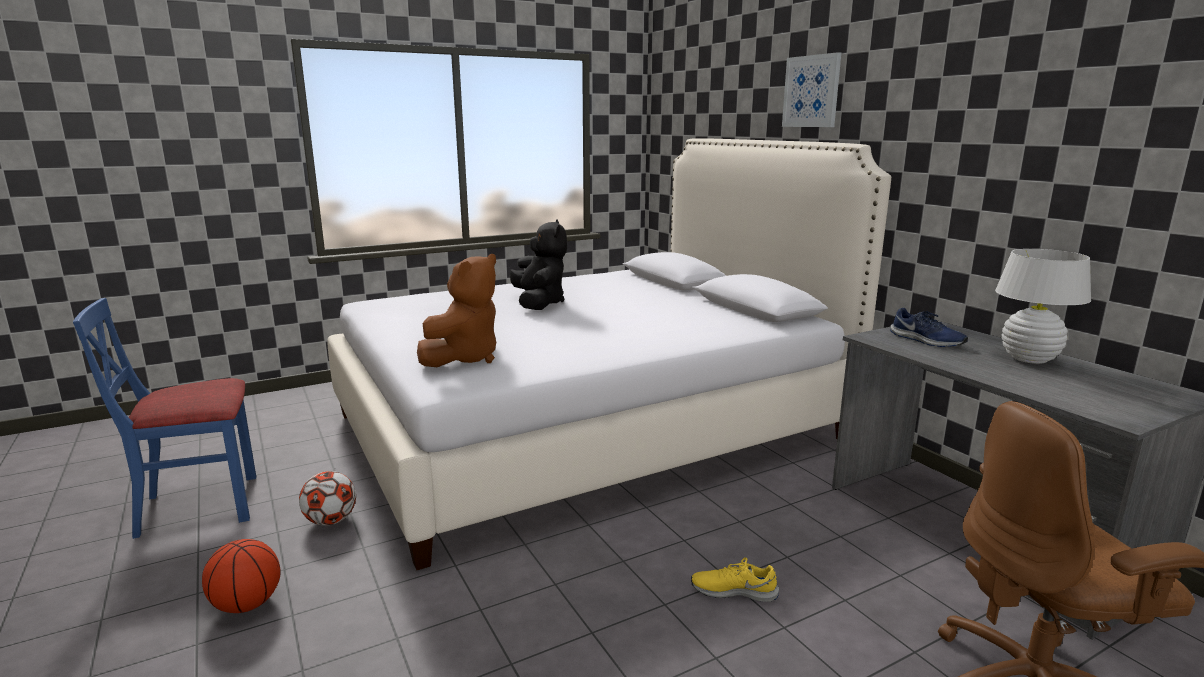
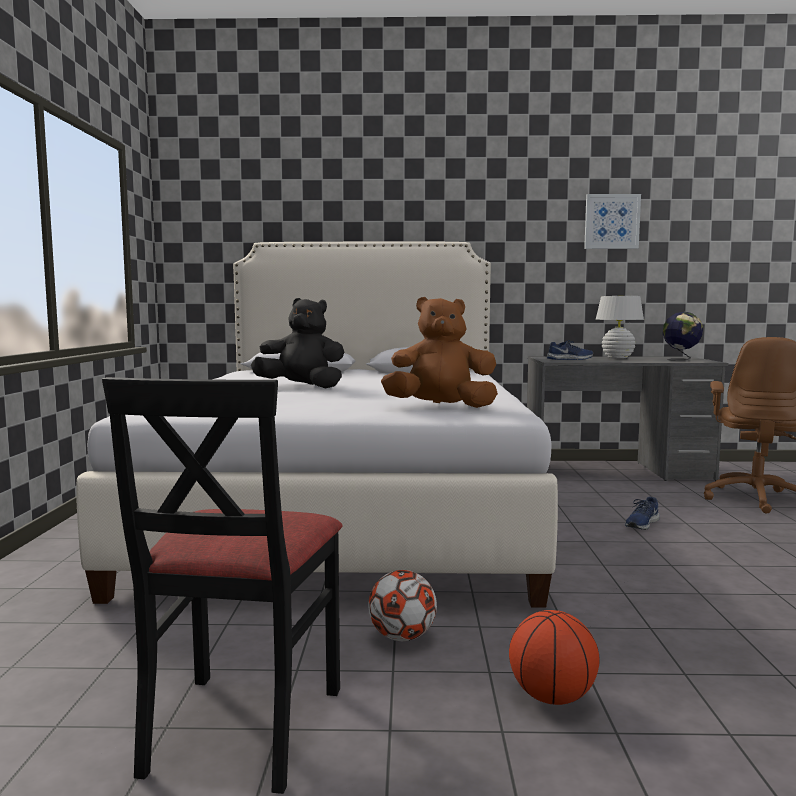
camera: 60 degrees left, 10 degrees down
blue chair [73,298,256,539] -> black chair [102,377,342,794]
brown plush toy [417,254,496,367] -> brown plush toy turned 60 degrees counterclockwise [381,297,498,408]
yellow shoe [691,557,779,602] -> blue shoe [625,497,660,530]
picture [782,52,841,127] -> picture moved to [584,194,641,249]
none -> globe [663,312,703,361]

